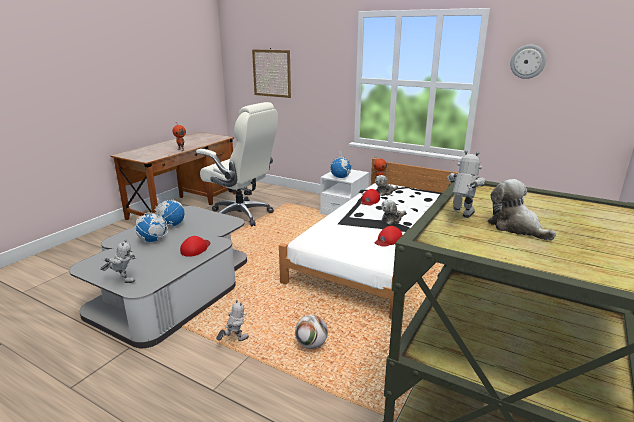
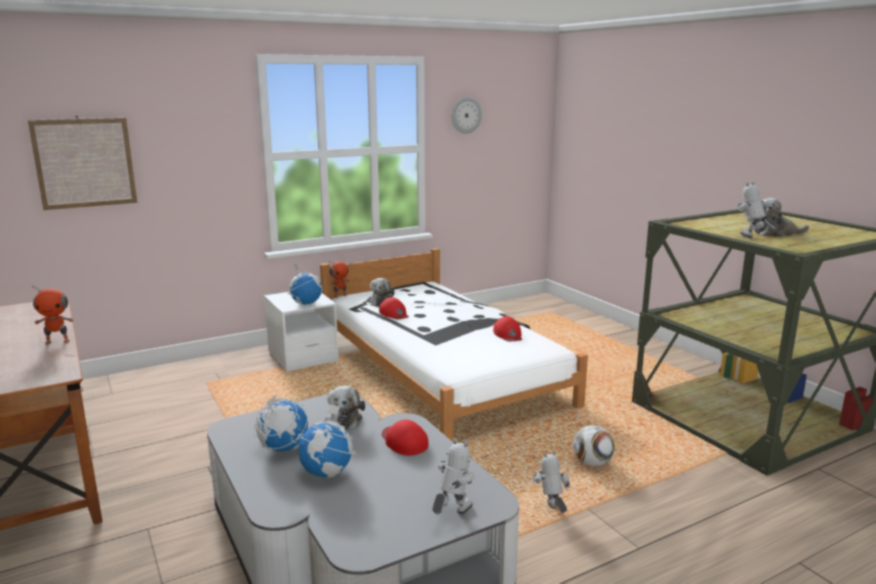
camera: 60 degrees left, 5 degrees down
white office chair [196,102,278,227] -> none
plush toy [381,200,406,225] -> plush toy moved to [325,386,365,429]

